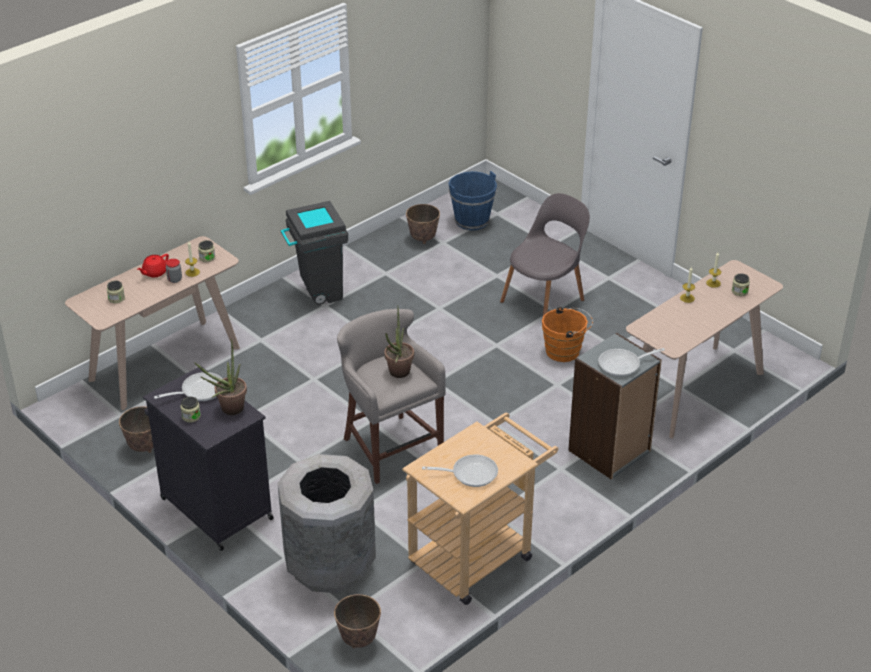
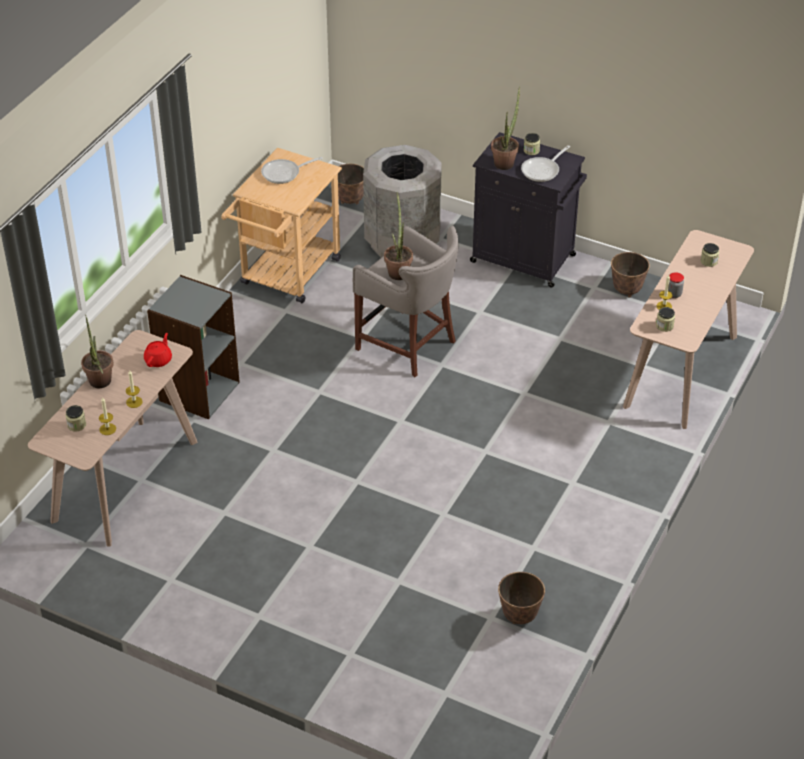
camera: 160 degrees right, 5 degrees up
red teapot [137,254,169,277] -> red teapot moved to [144,333,172,367]
grey trash can [280,201,348,305] -> none
blue bucket [448,171,497,230] -> none
grey chair [500,193,590,316] -> none
orange bucket [542,306,593,362] -> none
frying pan [598,348,665,377] -> none
none -> potted plant [81,315,114,388]

